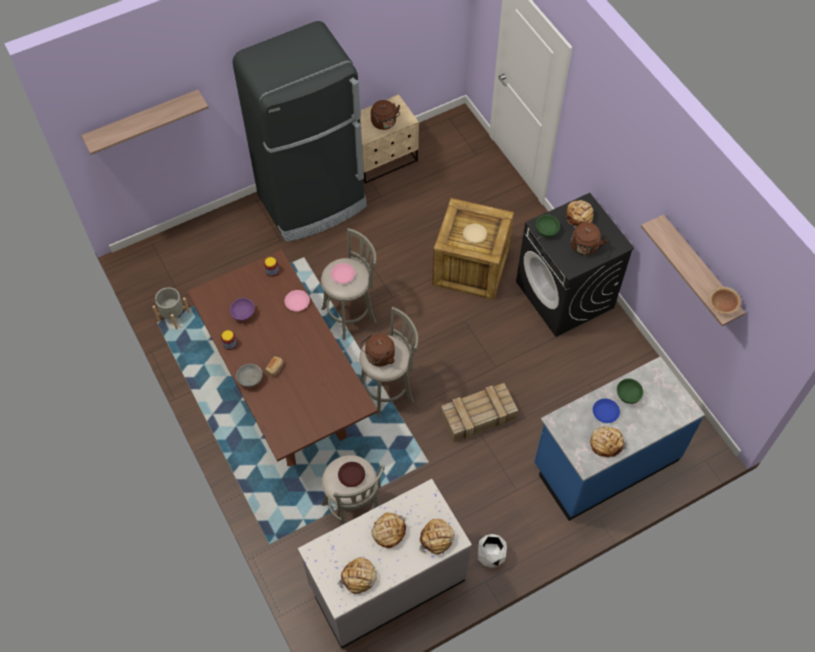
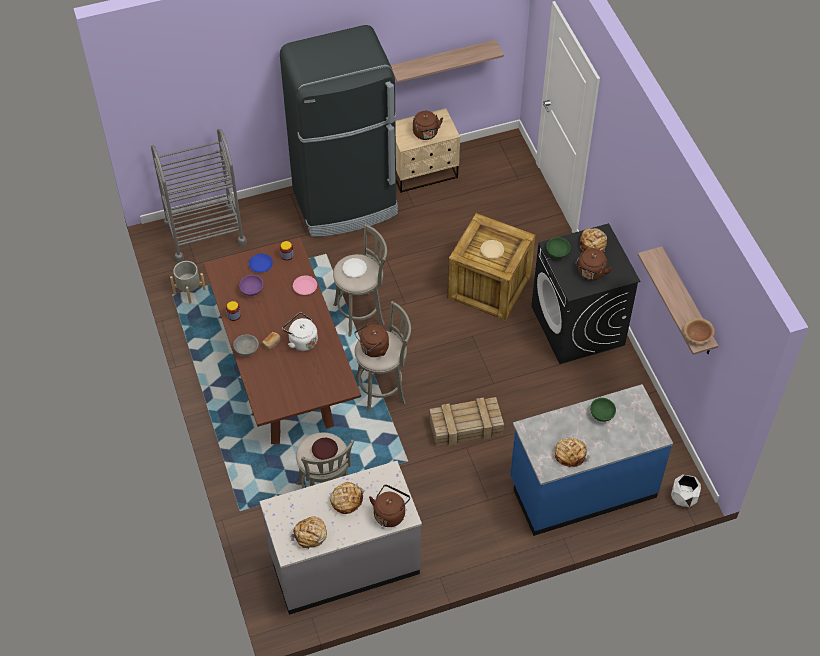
camera: 10 degrees right, 5 degrees down
shelf [81,89,209,155] -> shelf moved to [391,40,504,83]
pink plate [331,263,355,284] -> white plate [343,258,367,277]
bread [419,519,455,555] -> brown kettle [369,485,410,527]
white planter [478,534,507,568] -> white planter moved to [671,474,701,507]
blue plate [593,399,620,423] -> blue plate moved to [249,254,273,273]
none -> grey cart [151,129,247,262]
none -> white kettle [282,313,318,351]

